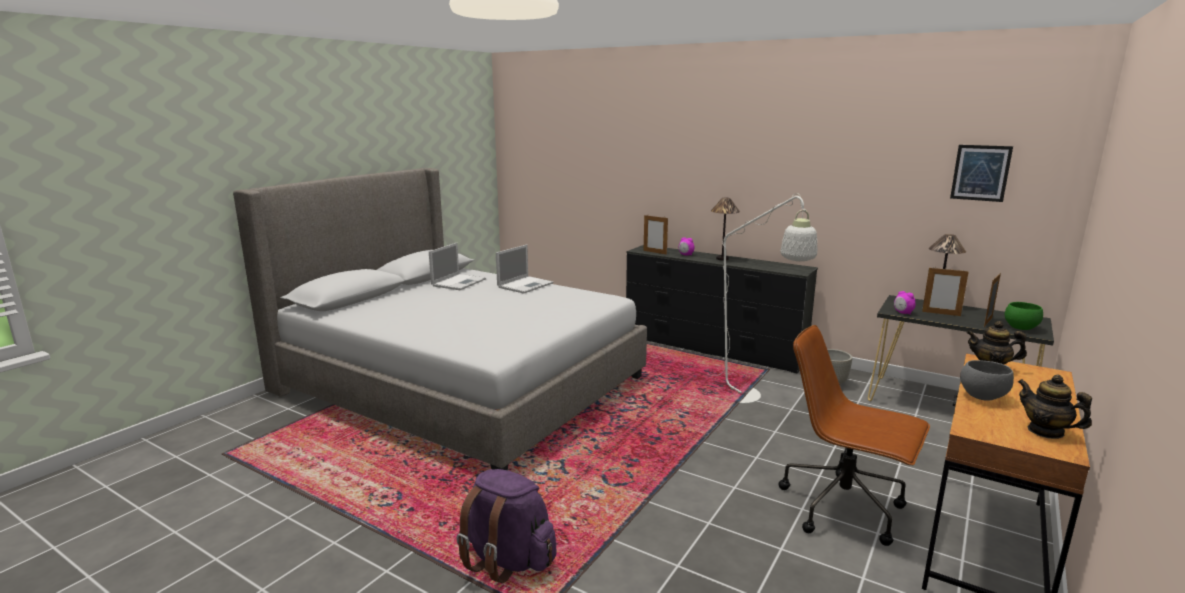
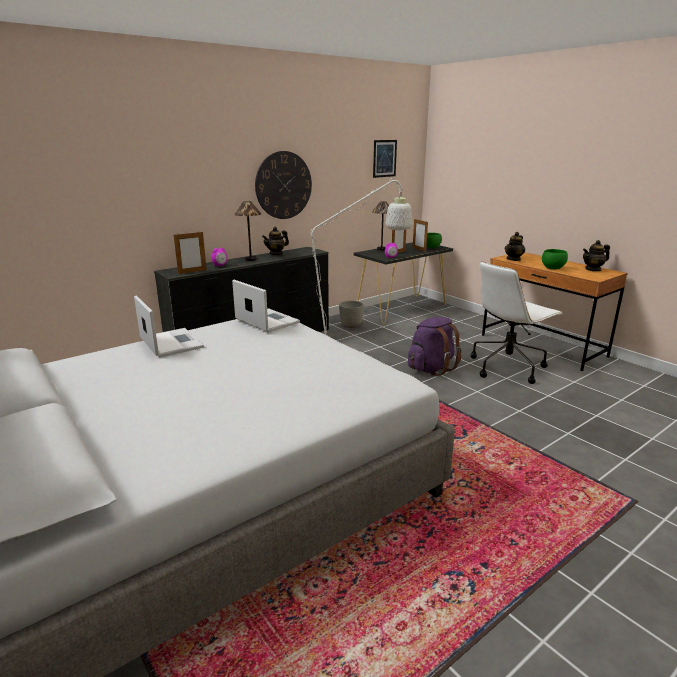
camera: 70 degrees left, 5 degrees up
laptop [429,243,486,290] -> laptop moved to [232,280,300,333]
purple backpack [456,469,557,583] -> purple backpack moved to [408,317,462,376]
brown office chair [779,325,930,546] -> white office chair [471,261,563,384]
grey bowl [960,360,1014,401] -> green bowl [542,249,568,269]
none -> wall clock [255,151,312,219]
none -> teapot [262,227,289,256]

